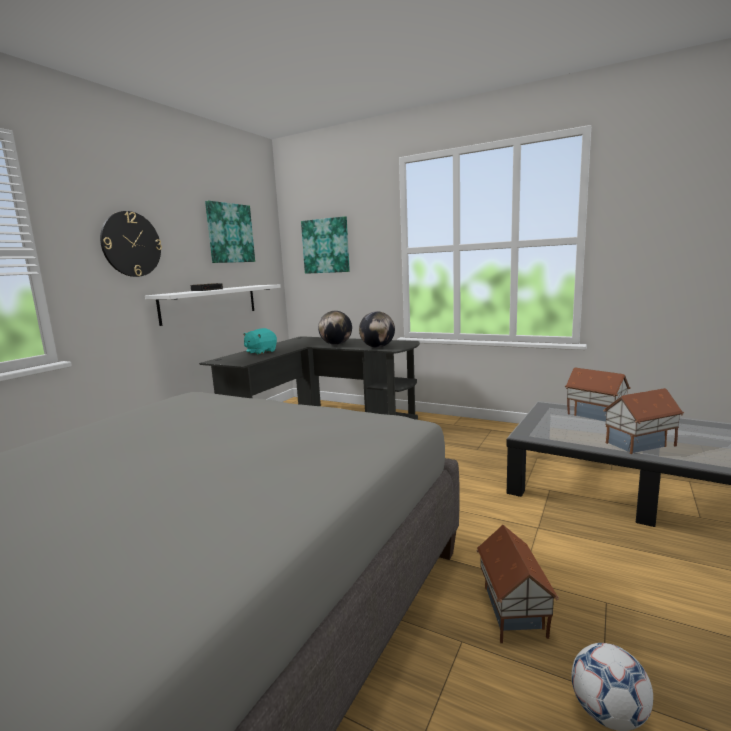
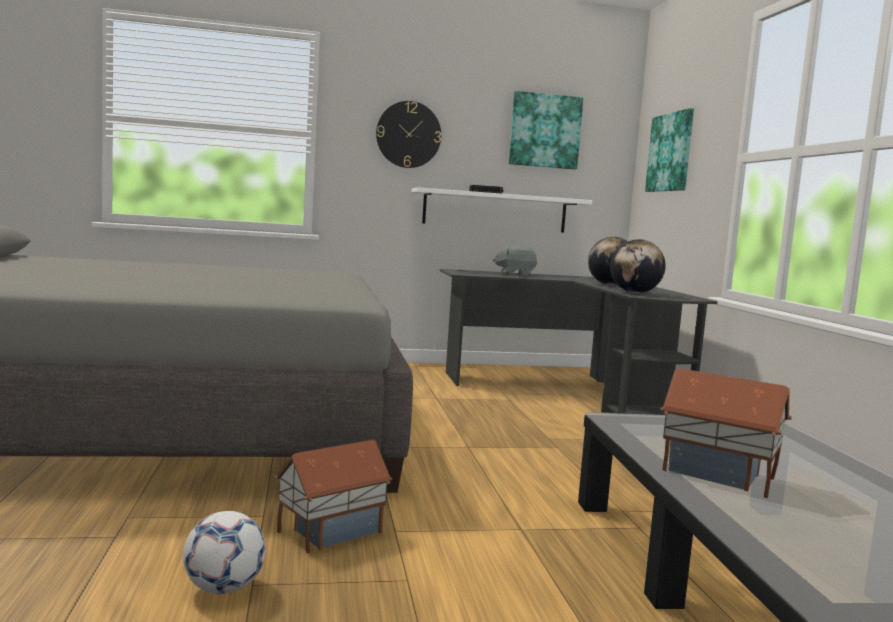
camera: 50 degrees right, 5 degrees down
turquoise plush toy [243,328,277,355] -> grey plush toy [493,245,537,276]
toy house [564,368,631,422] -> none

